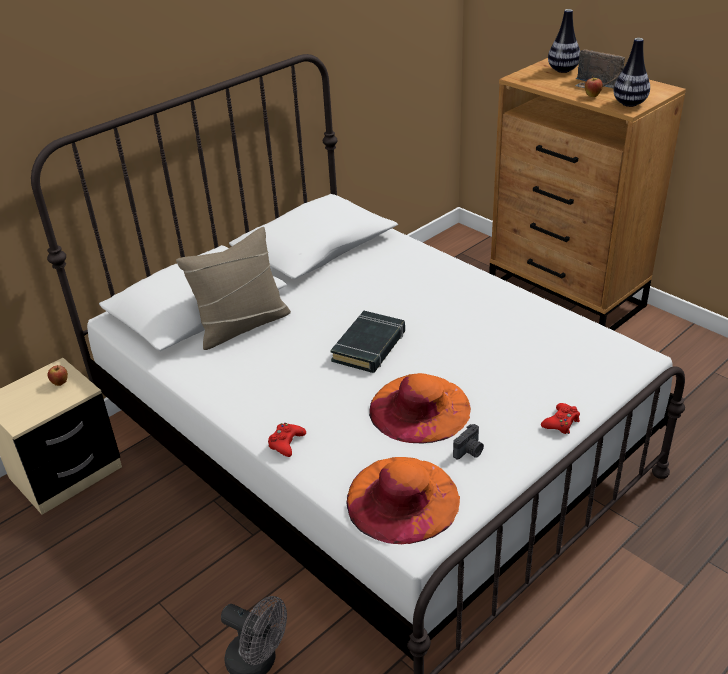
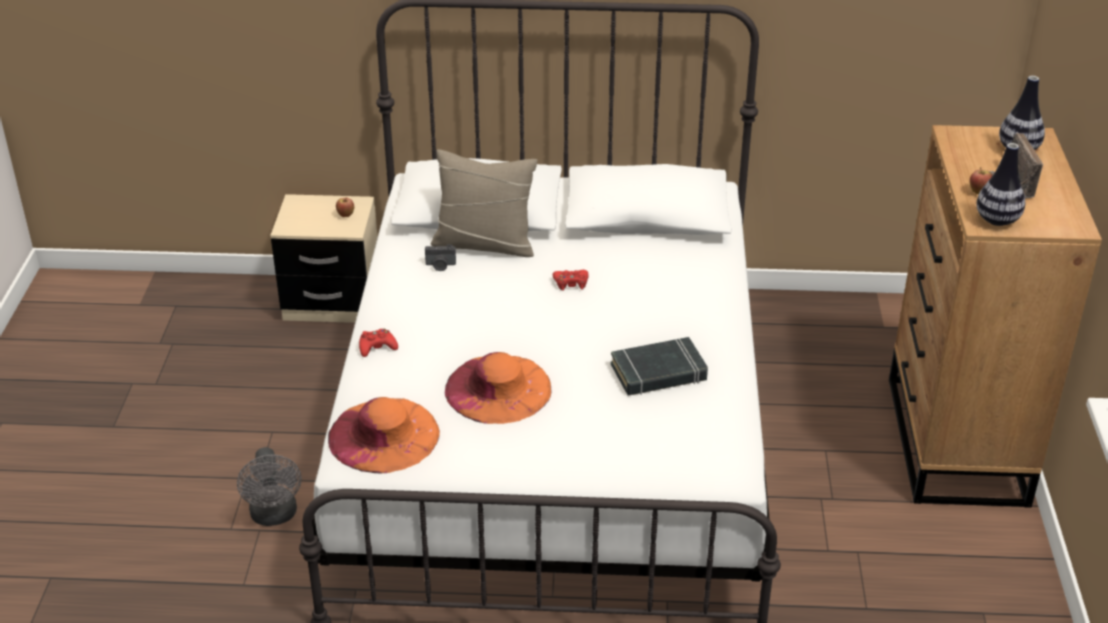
camera: 45 degrees right, 0 degrees up
black book [330,311,405,373] -> black book moved to [611,337,708,396]
camera [453,424,484,459] -> camera moved to [425,244,456,271]
red game controller [541,403,580,434] -> red game controller moved to [553,270,589,291]

